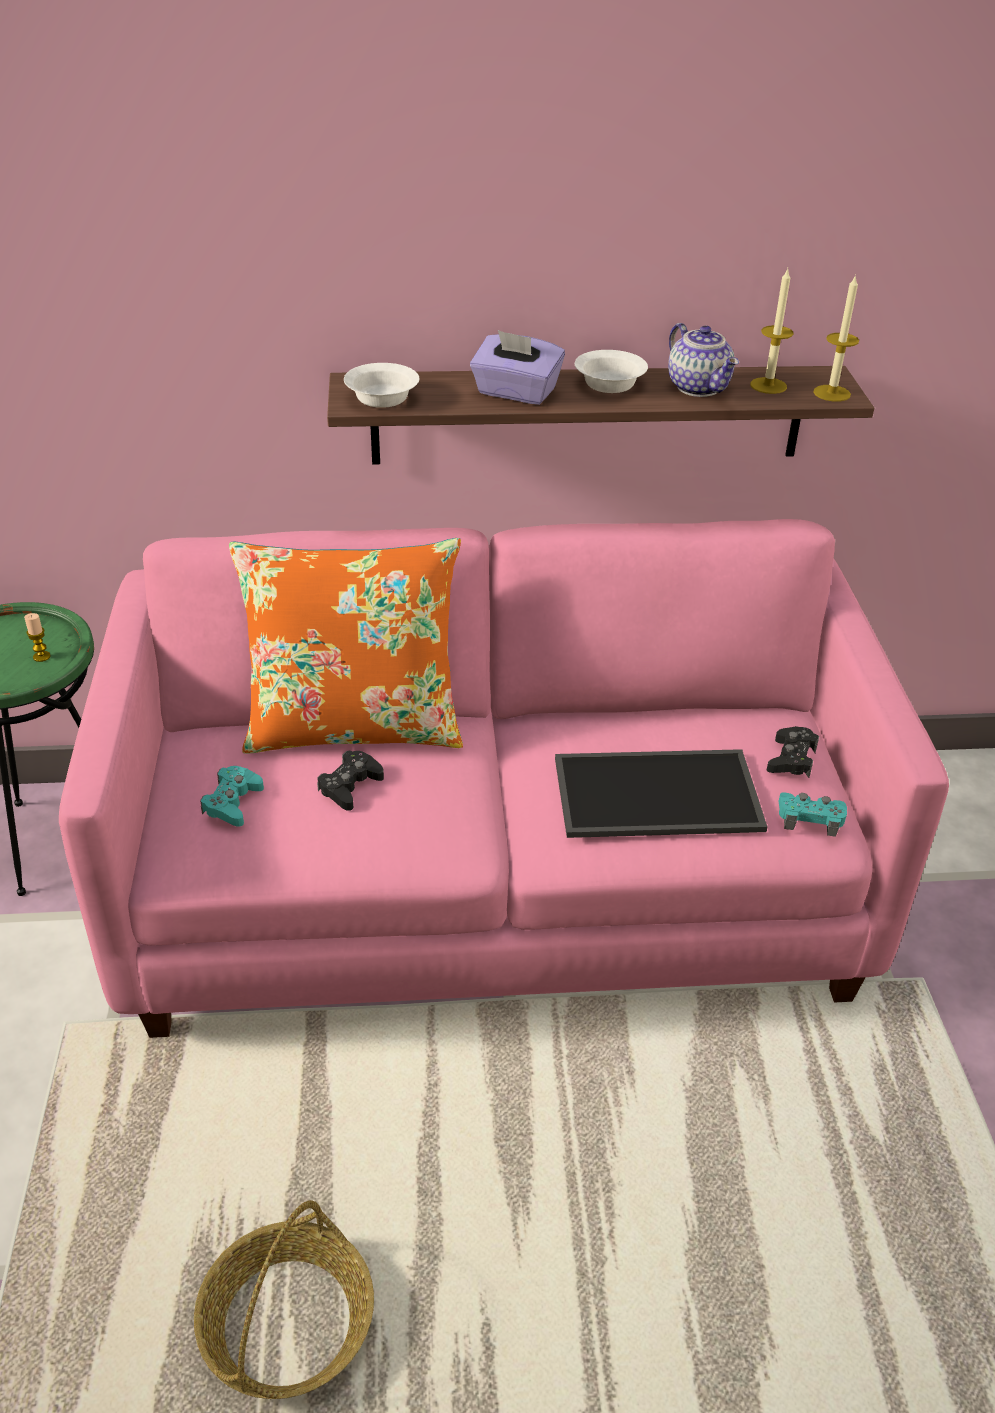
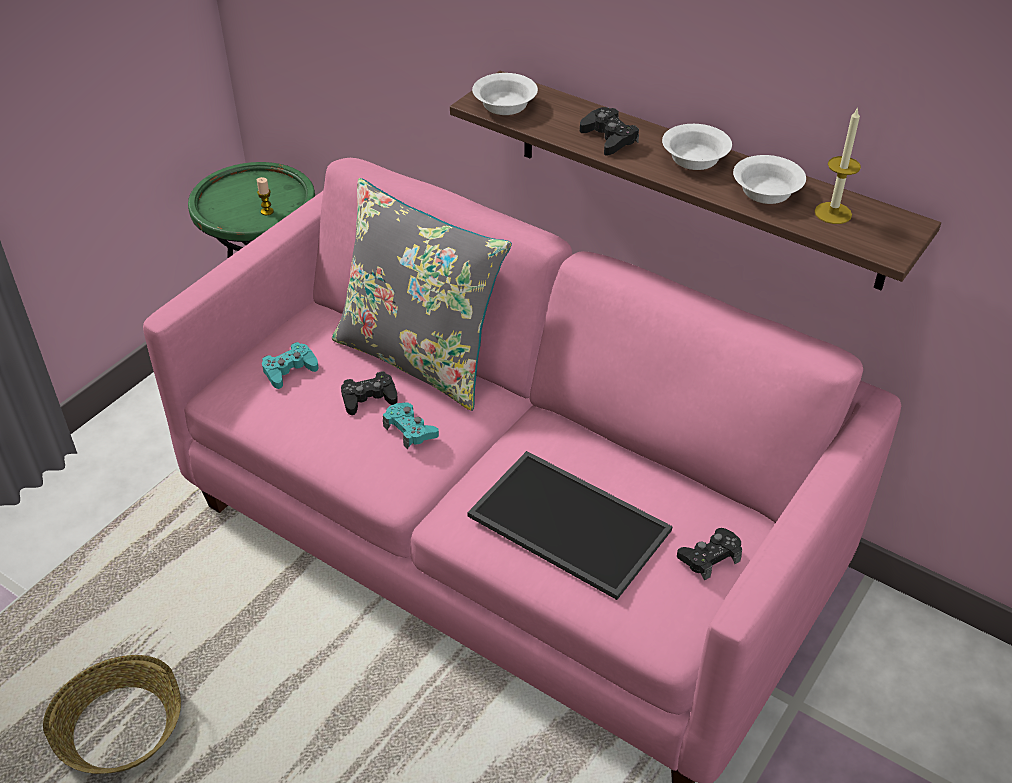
camera: 40 degrees right, 5 degrees up
orange pillow [229,538,463,754] -> grey pillow [332,178,512,411]
purple tissue box [470,330,565,405] -> black game controller [580,107,639,156]
teapot [668,323,739,397] -> white bowl [733,155,806,204]
turquoise game controller [779,792,847,837] -> turquoise game controller moved to [383,403,439,449]
candle [813,275,859,402] -> none

